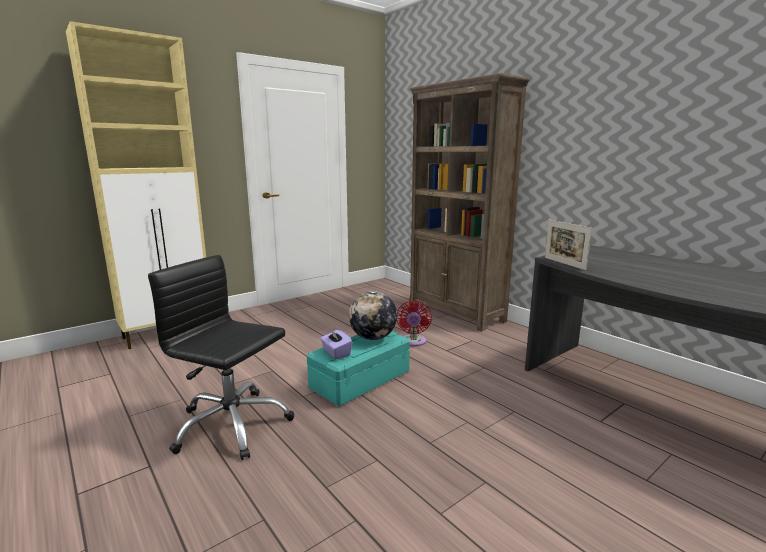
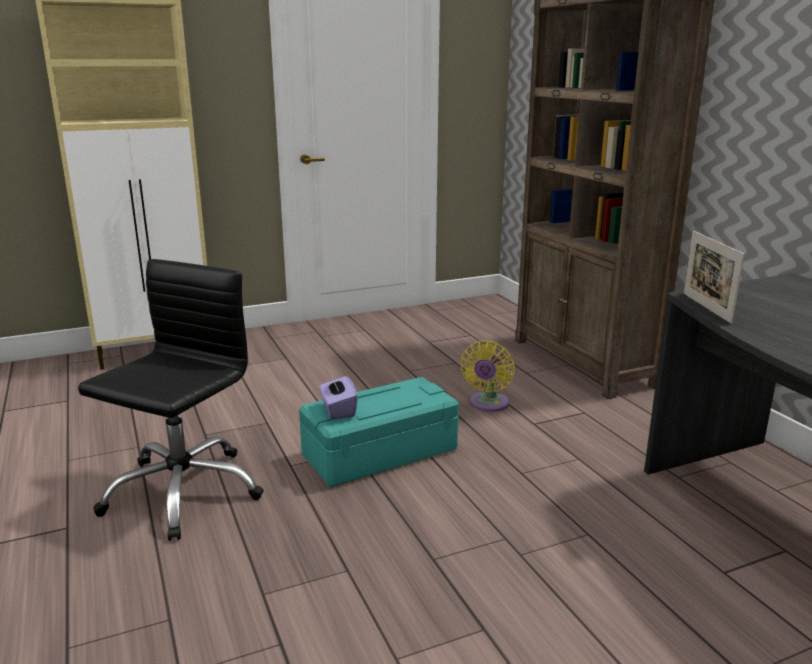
camera: 15 degrees right, 5 degrees up
black office chair [148,255,294,460] -> black office chair turned 75 degrees clockwise [78,259,264,541]
globe [349,291,397,340] -> none
red fan [397,300,432,346] -> yellow fan [460,341,515,412]

